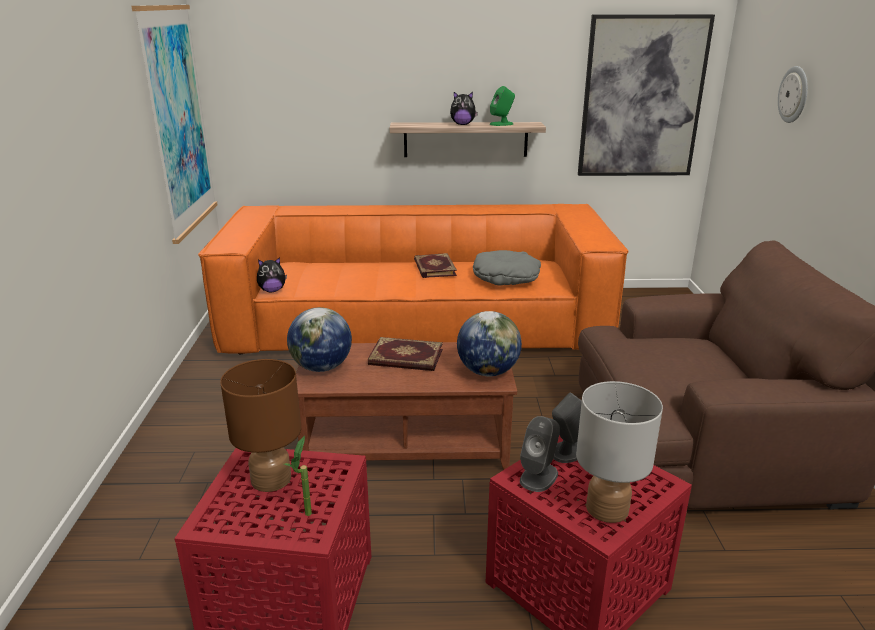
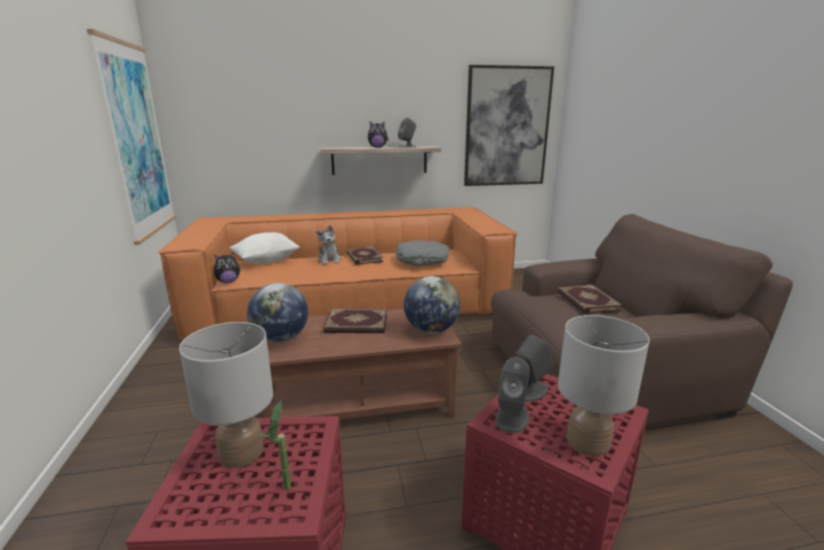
camera: 10 degrees left, 5 degrees down
brown table lamp [220,359,301,492] -> grey table lamp [179,322,273,468]
green speaker [490,86,515,126] -> grey speaker [398,117,416,148]
wall clock [778,66,808,123] -> none
none -> white pillow [230,232,300,264]
none -> plush toy [316,225,341,265]
none -> book [557,285,623,314]

